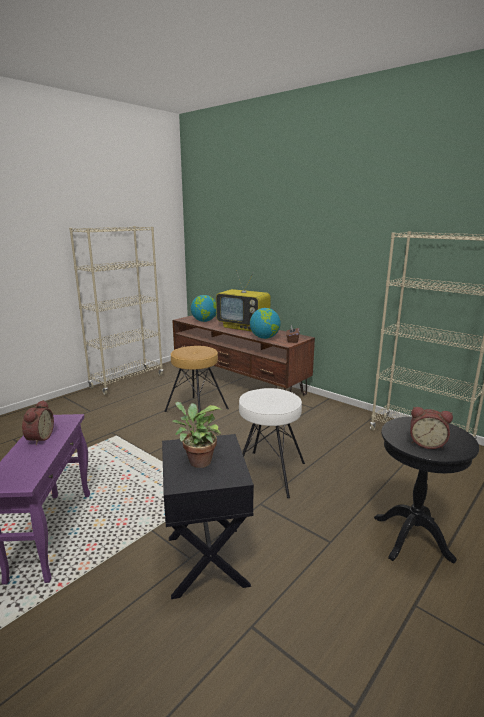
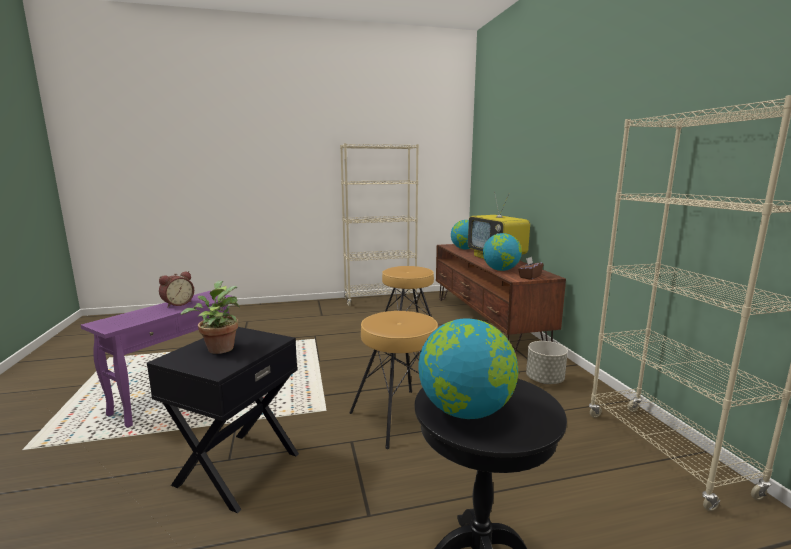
camera: 35 degrees right, 5 degrees down
white stool [239,388,305,498] -> brown stool [349,311,438,449]
alarm clock [410,407,453,449] -> globe [418,318,518,419]
none -> grey planter [526,341,568,384]

